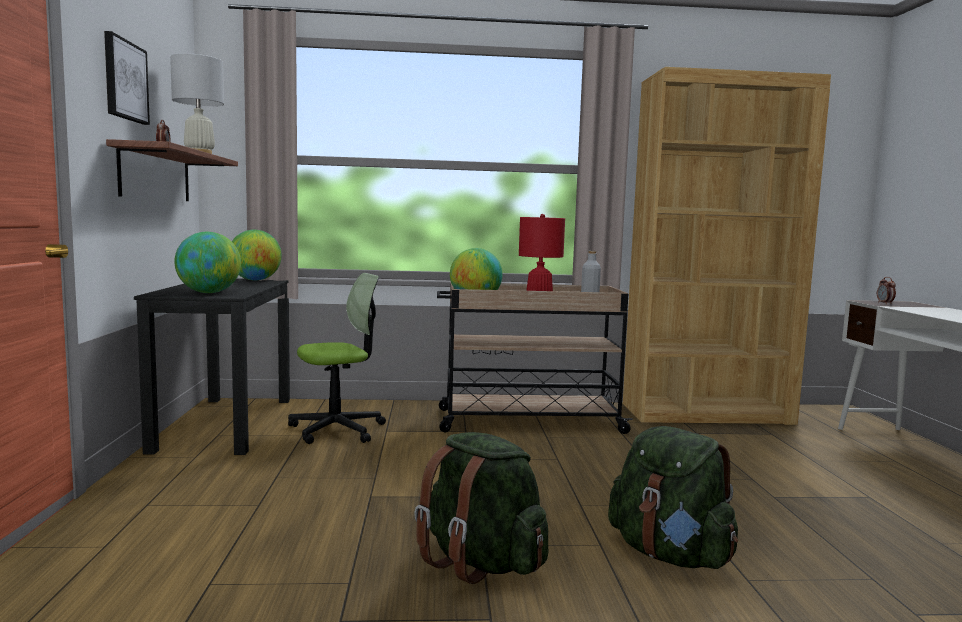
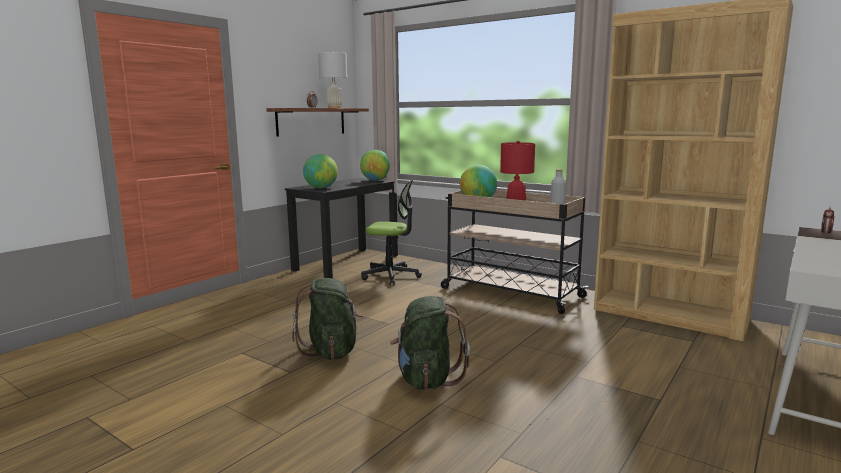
camera: 40 degrees right, 5 degrees up
picture [104,31,150,125] -> none

